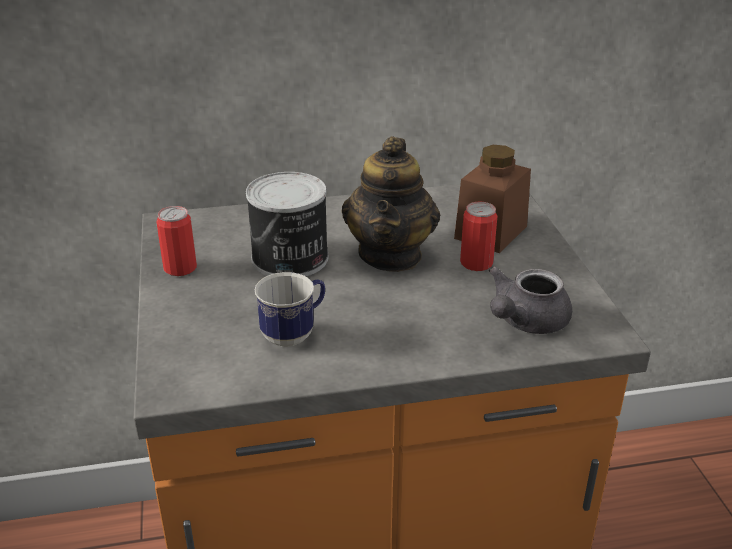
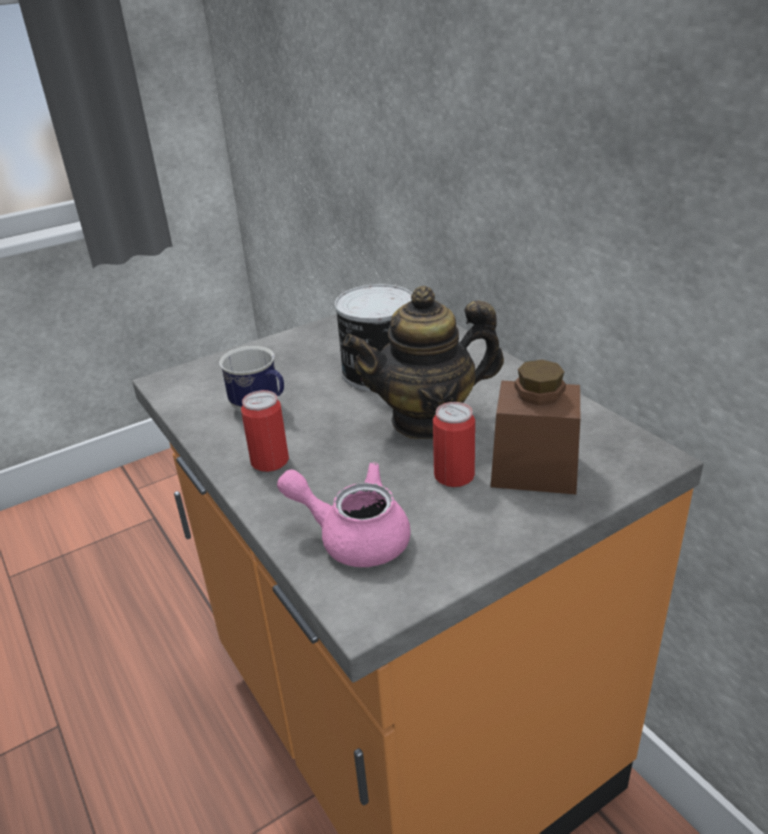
camera: 70 degrees right, 0 degrees up
can [157,206,197,276] -> can moved to [241,390,289,472]
grey teapot [489,267,572,334] -> pink teapot [277,462,411,567]

